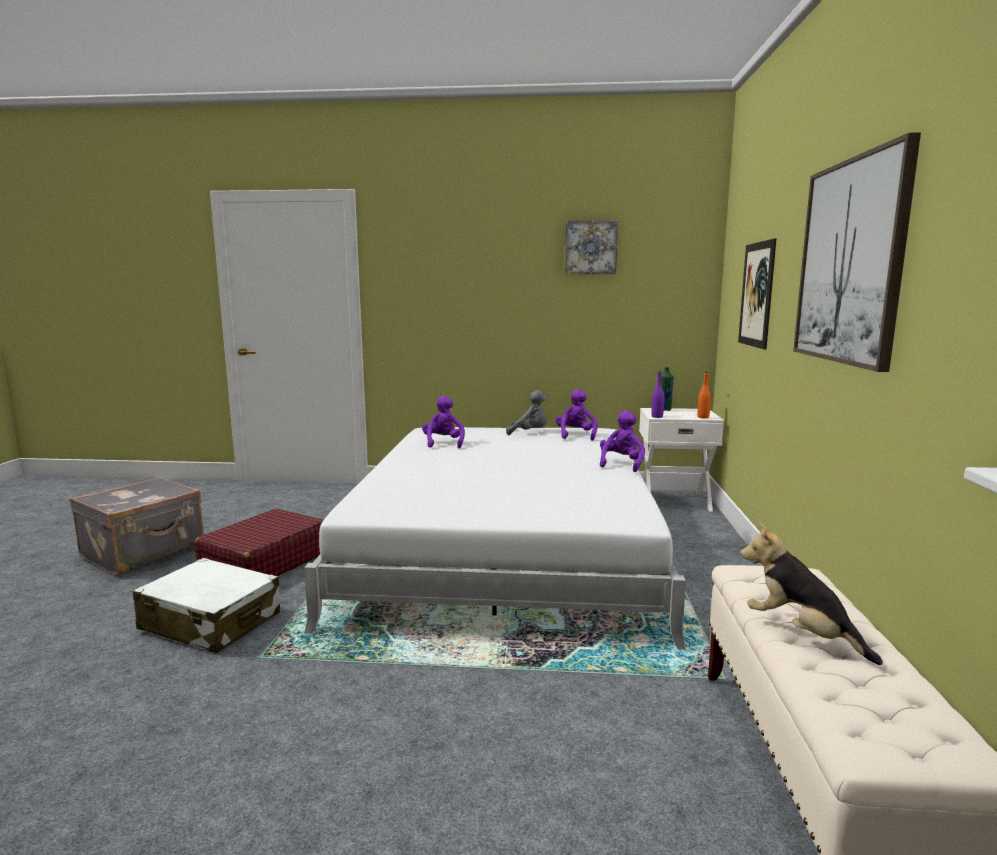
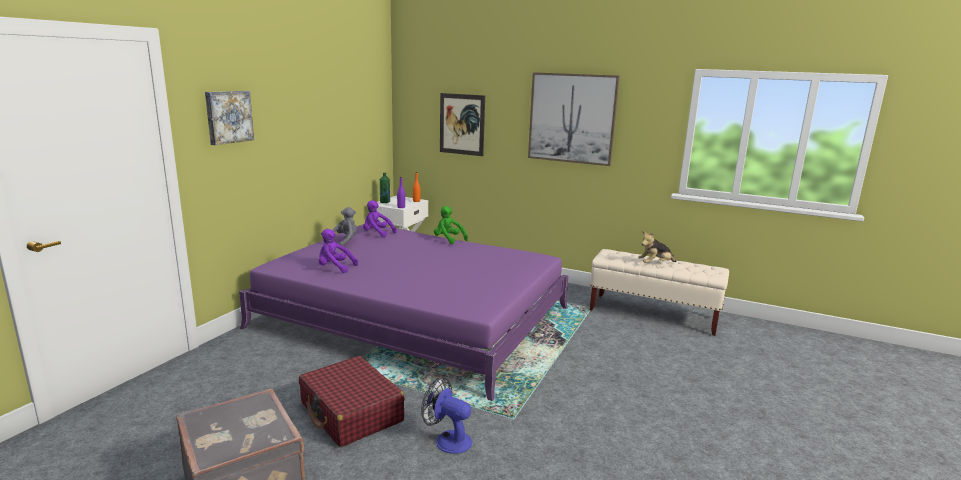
camera: 70 degrees left, 5 degrees up
white suitcase [133,558,280,653] -> fan [421,377,472,454]
white bed [304,427,686,650] -> purple bed [239,224,568,401]
picture [565,221,618,274] -> picture moved to [205,91,254,145]
purple plush toy [600,410,645,472] -> green plush toy [434,206,468,244]

